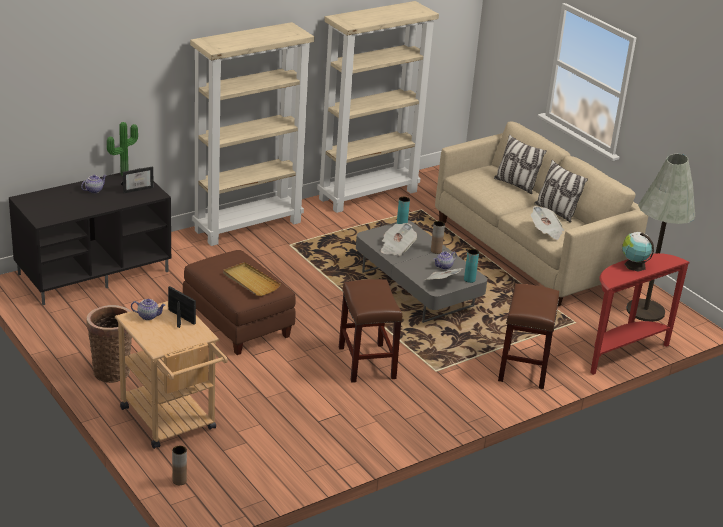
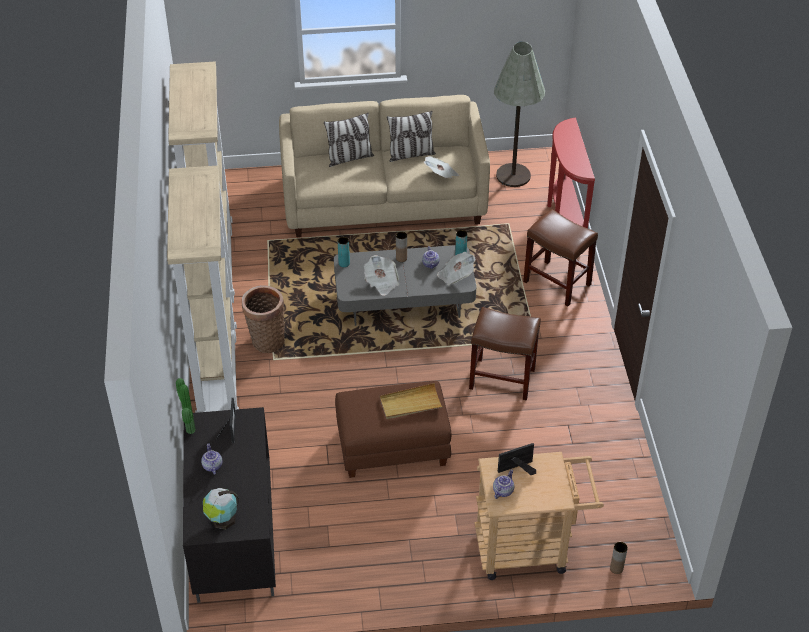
camera: 60 degrees left, 15 degrees up
basket [87,305,132,383] -> basket moved to [242,285,285,353]
globe [622,232,654,271] -> globe moved to [203,488,239,529]

